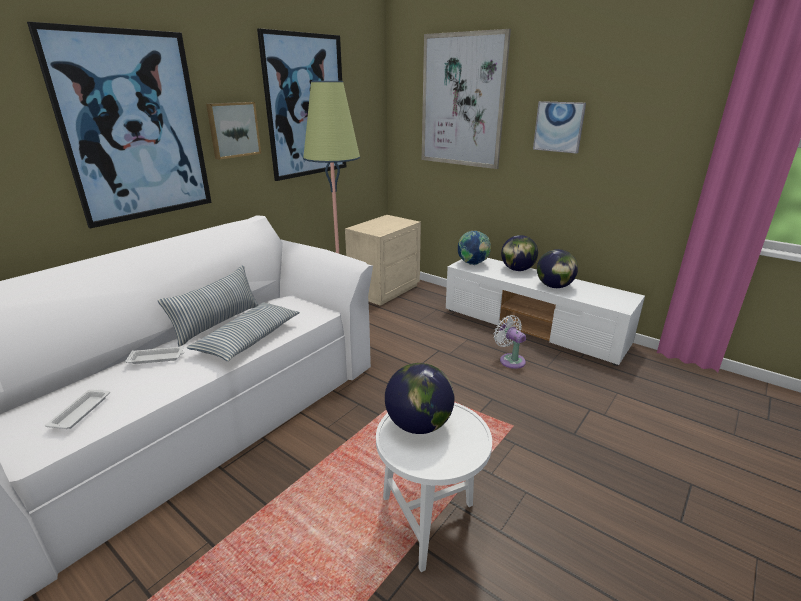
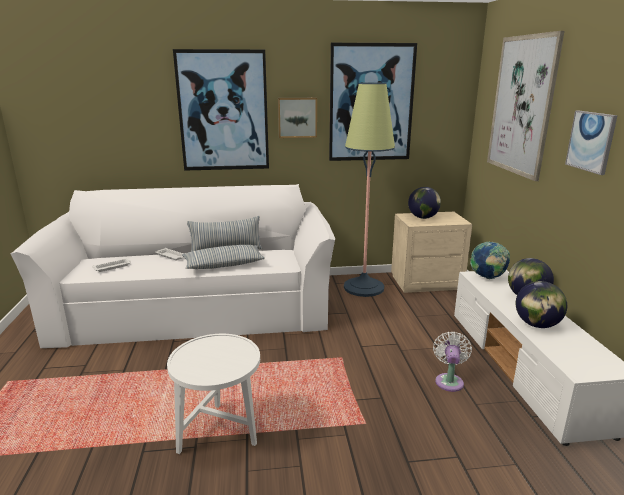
camera: 45 degrees right, 5 degrees down
globe [385,363,454,434] -> globe moved to [408,187,441,219]

